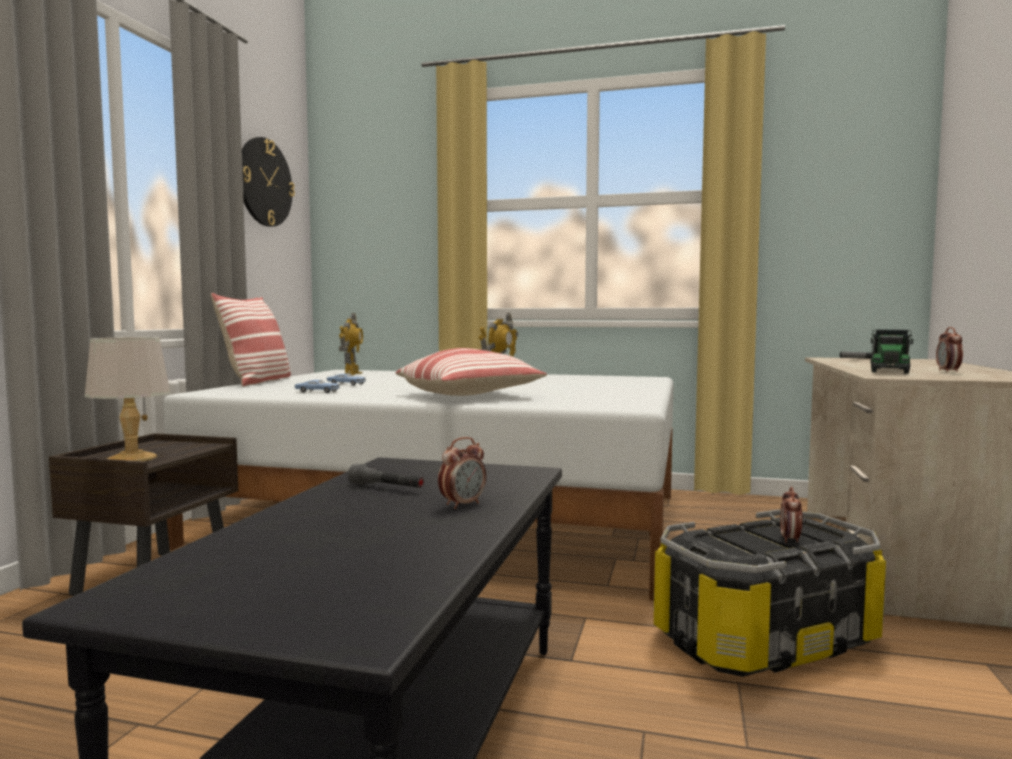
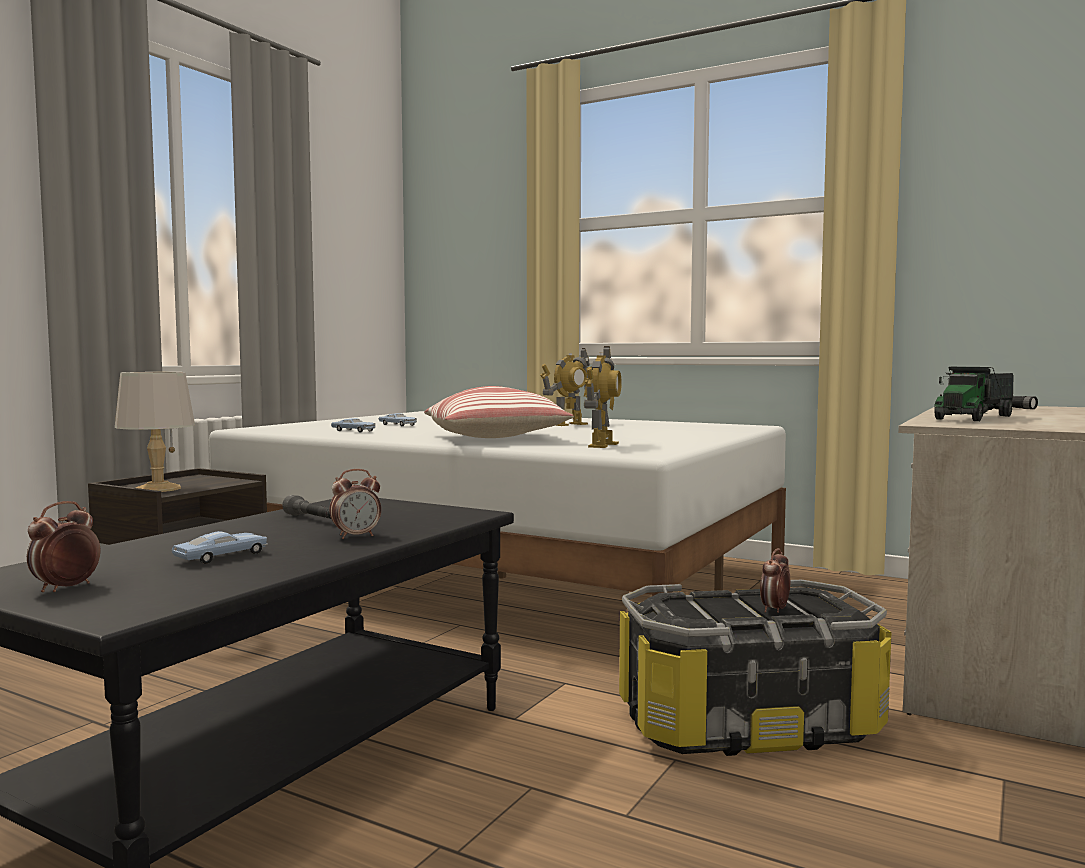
camera: 15 degrees right, 0 degrees up
pillow [211,293,291,386] -> none
wall clock [242,137,295,227] -> none
toy robot [339,313,363,375] -> toy robot moved to [584,346,622,448]
alarm clock [936,327,963,373] -> alarm clock moved to [27,501,101,592]
none -> blue toy car [172,531,268,564]

